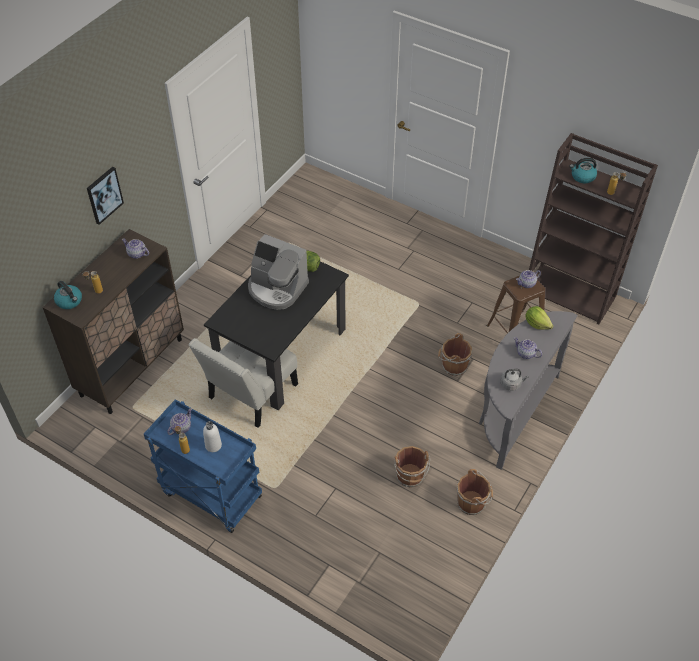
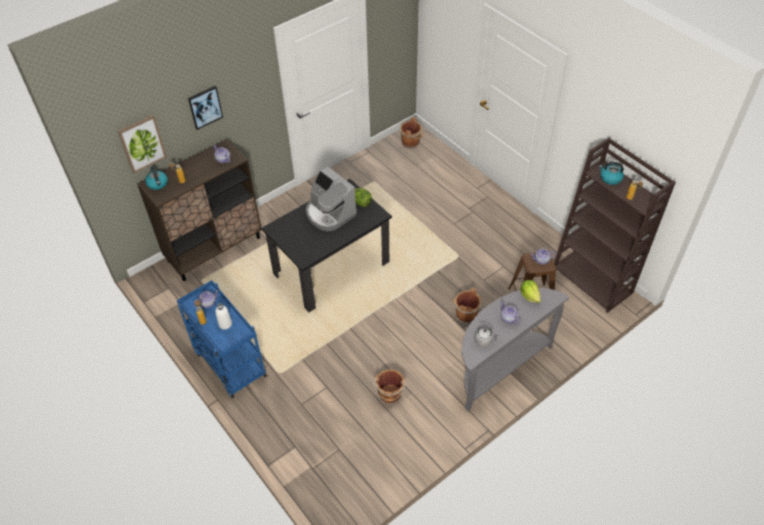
camera: 20 degrees right, 0 degrees up
white chair [189,338,298,428] -> none
brown bucket [457,469,493,515] -> brown bucket moved to [400,117,424,149]
none -> picture [118,115,167,173]

